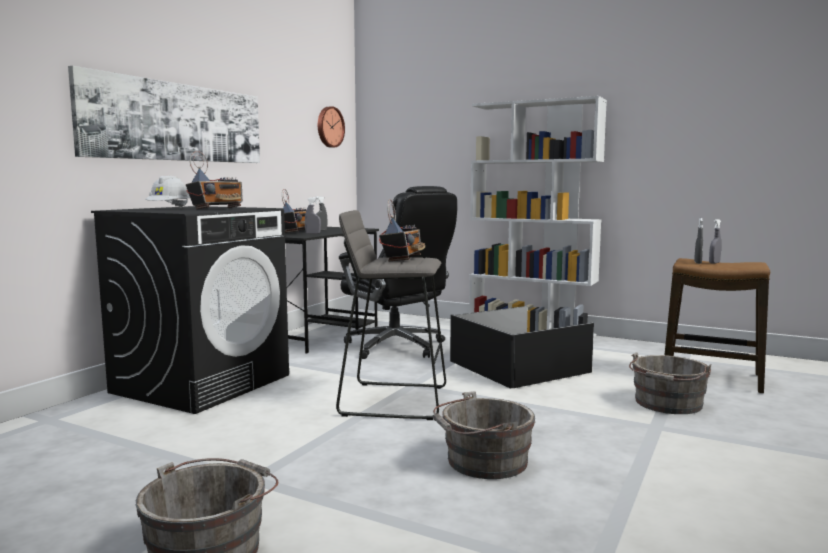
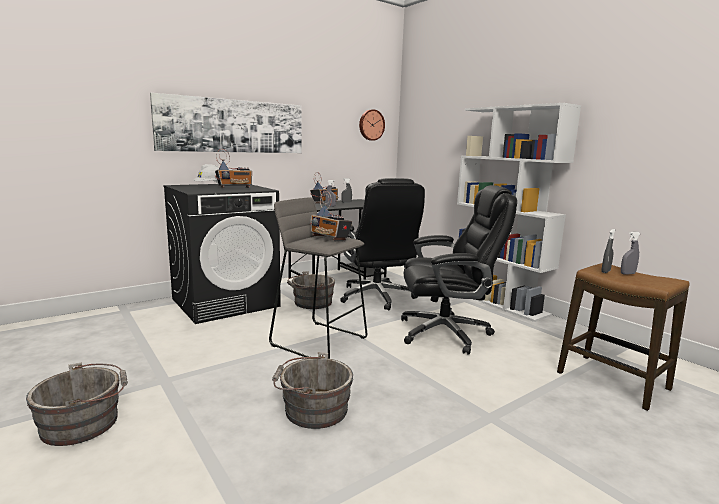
camera: 25 degrees right, 5 degrees up
radio [379,199,425,261] -> radio turned 90 degrees clockwise [310,191,352,240]
black storage box [450,306,594,389] -> black office chair [401,185,517,355]
grey bucket [629,352,711,414] -> grey bucket moved to [287,271,335,309]

